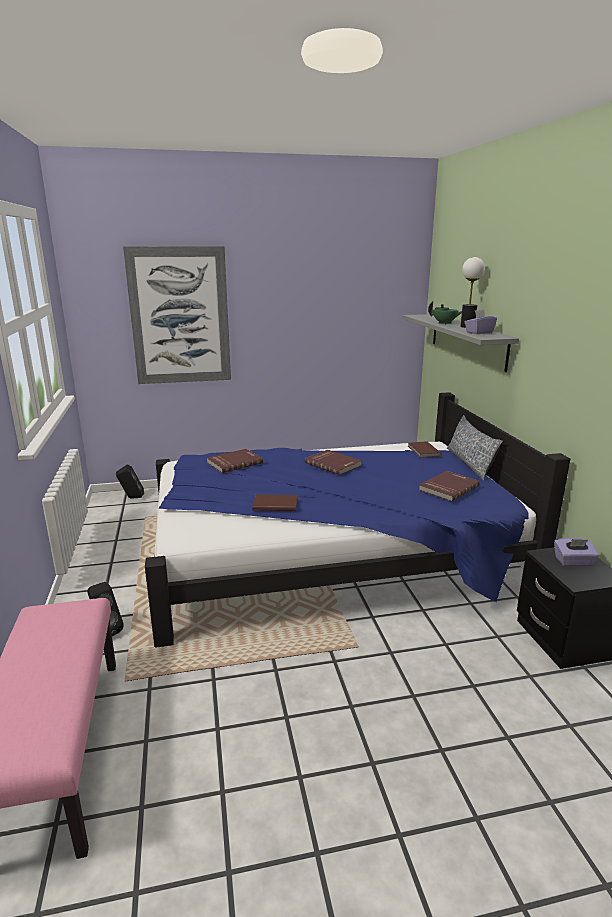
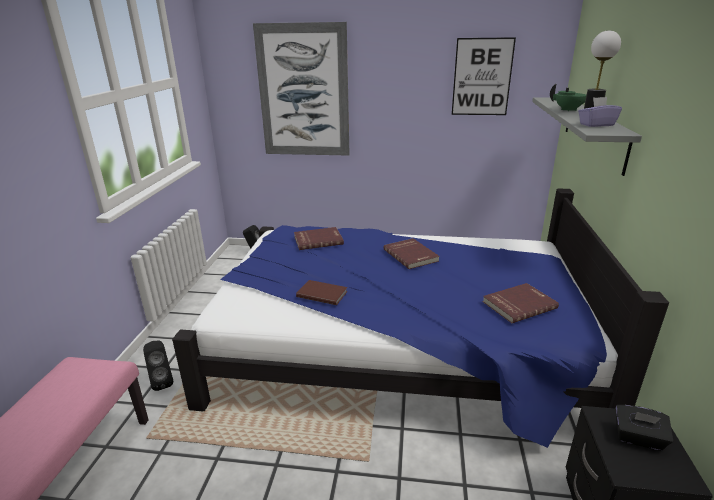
camera: 20 degrees right, 5 degrees up
brown book [408,441,441,458] -> none
pillow [447,415,503,481] -> none
purple tissue box [554,538,599,566] -> black tissue box [616,405,673,451]
none -> picture [452,37,516,115]

